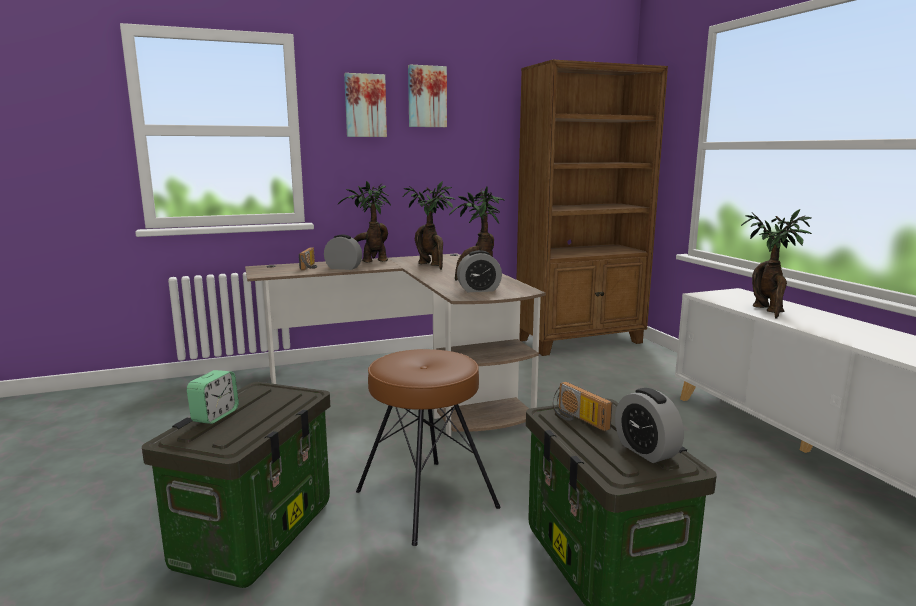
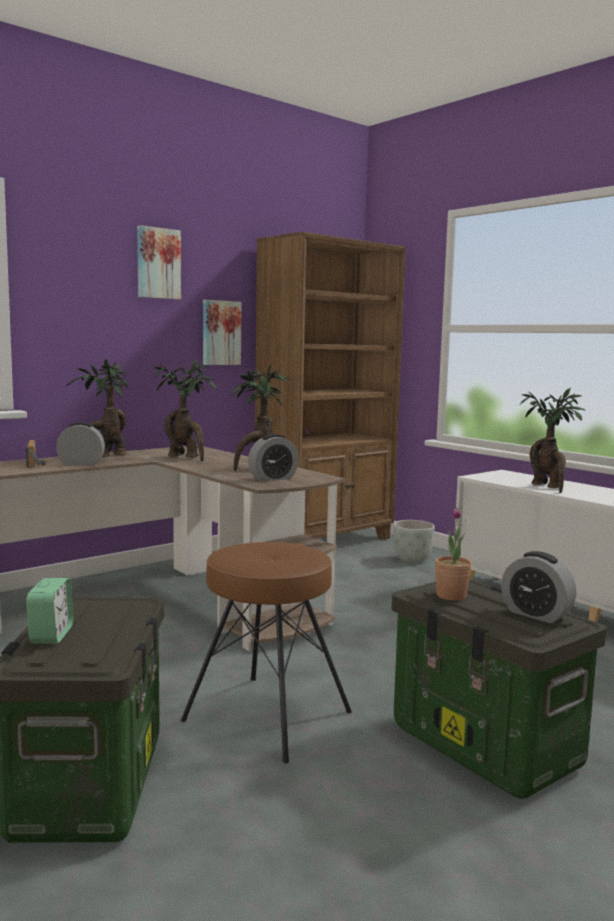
camera: 20 degrees left, 5 degrees down
picture [344,73,387,137] -> picture moved to [203,300,242,365]
radio [553,382,612,431] -> potted plant [435,508,472,601]
none -> grey planter [393,520,435,563]

